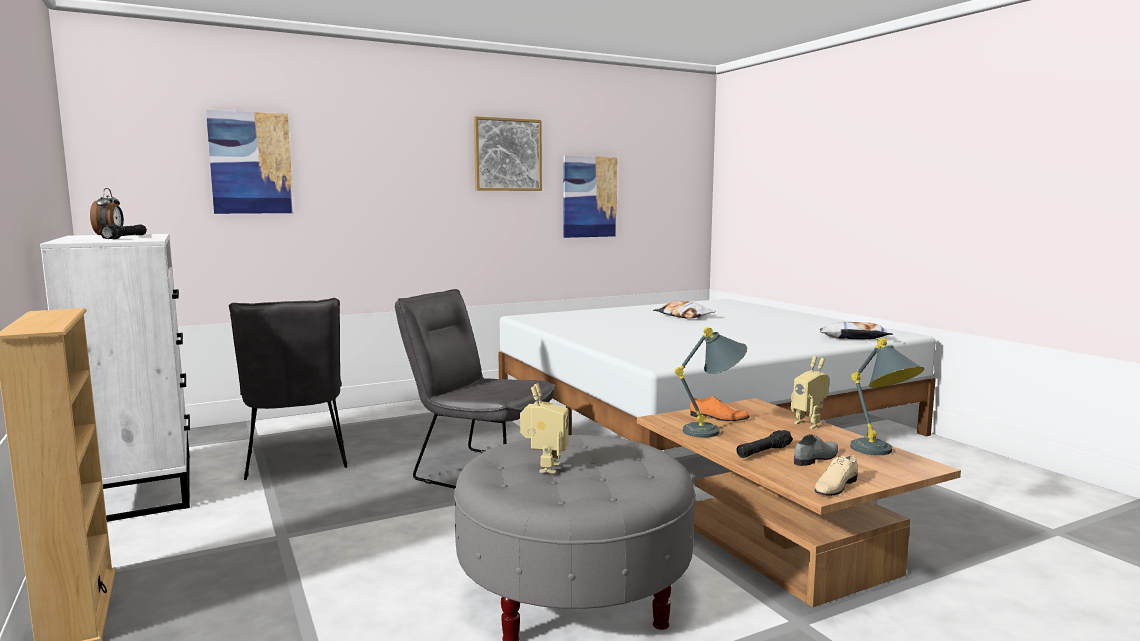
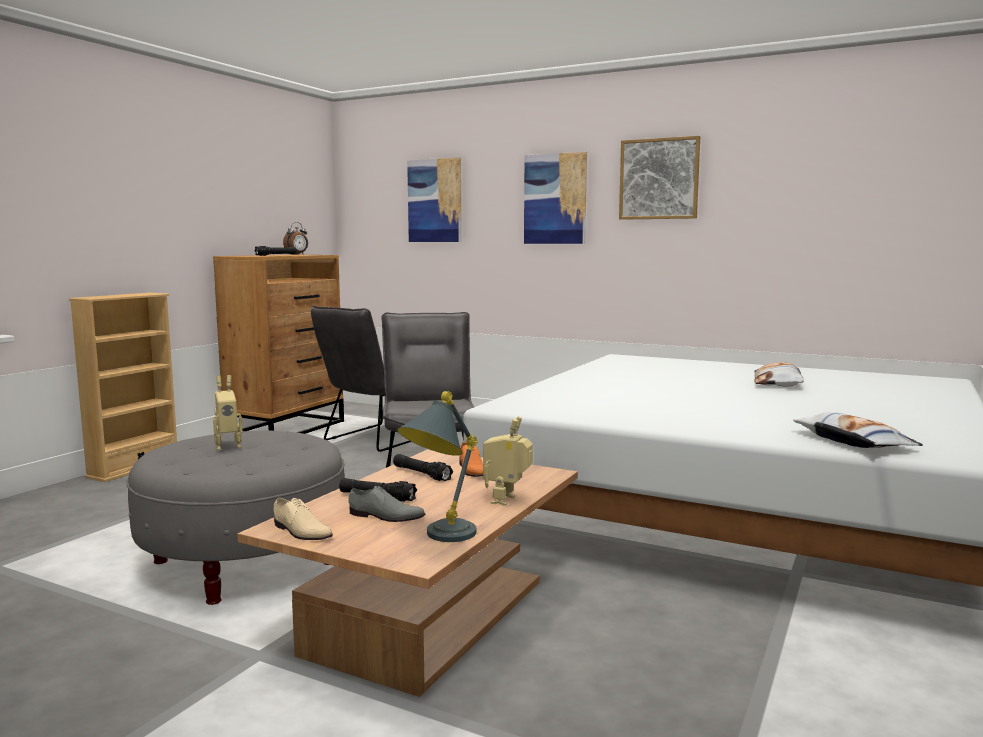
camera: 55 degrees right, 0 degrees up
white dresser [40,234,190,522] -> brown dresser [213,255,344,434]
picture [563,156,617,238] -> picture moved to [524,152,587,244]
grey table lamp [675,327,747,438] -> black flashlight [393,454,453,481]
beige shoe [815,455,858,496] -> beige shoe turned 150 degrees counterclockwise [274,498,333,540]

